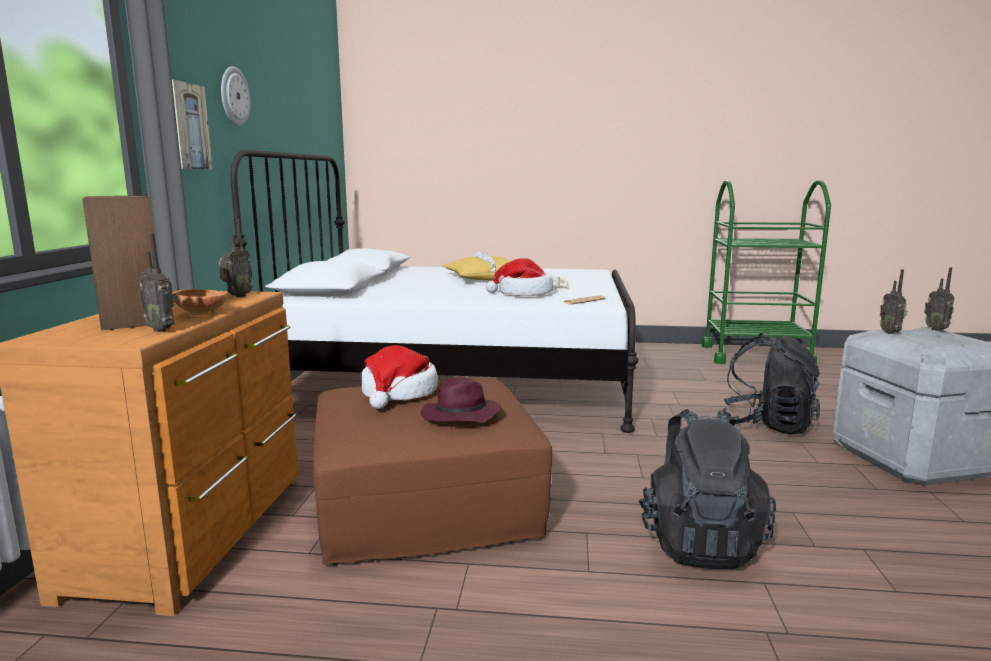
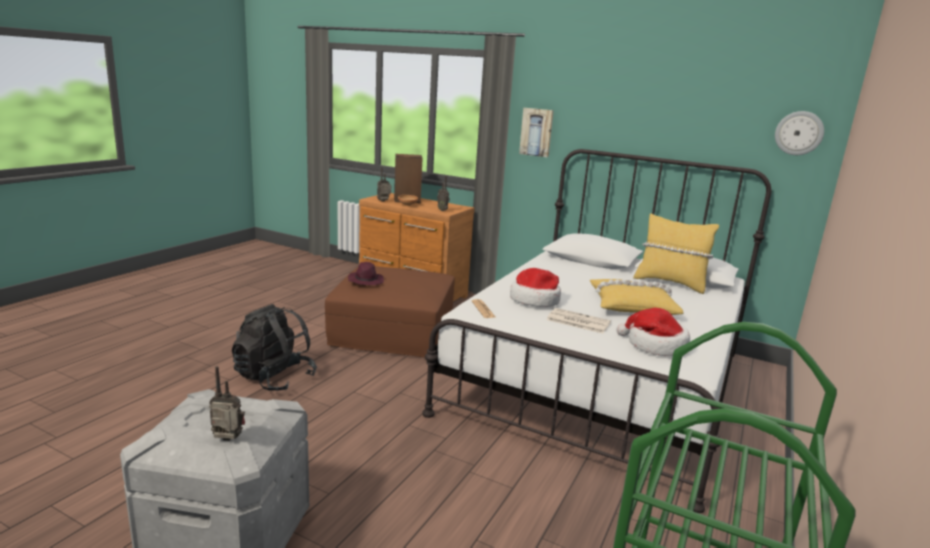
camera: 110 degrees right, 5 degrees up
wall clock [221,66,251,126] -> wall clock moved to [775,111,824,155]
hat [361,345,437,409] -> hat moved to [617,308,690,356]
black backpack [717,333,820,434] -> none
radio [880,269,907,334] -> none
none -> yellow pillow [633,213,719,294]

